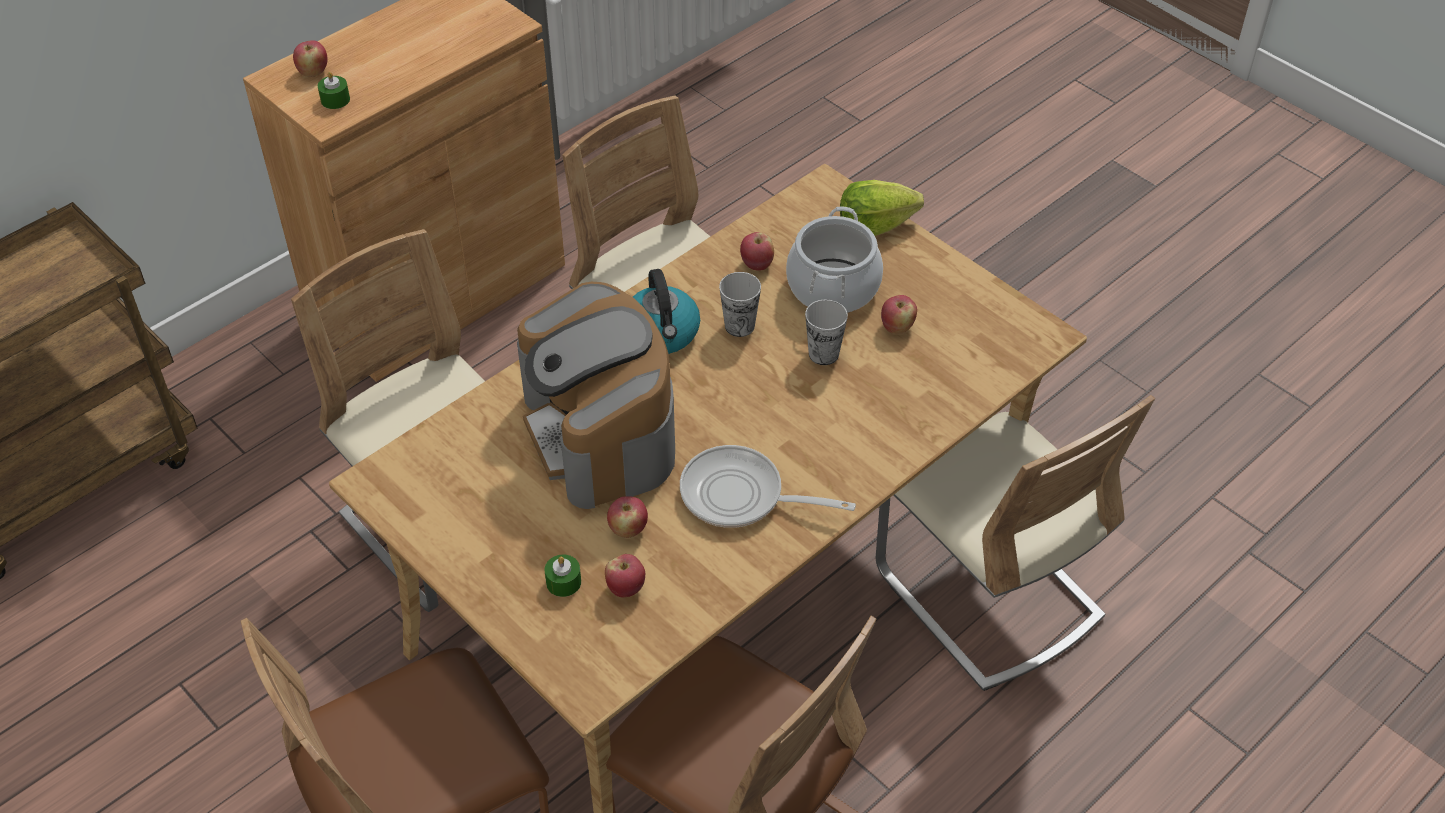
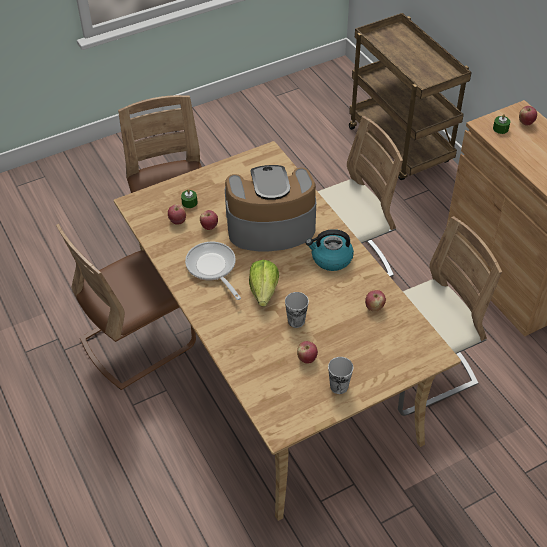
camera: 105 degrees right, 0 degrees up
frying pan [680,445,856,528] -> frying pan turned 60 degrees counterclockwise [185,242,241,300]
cup [719,272,761,337] -> cup moved to [328,357,353,394]
cooking pot [786,206,883,313] -> none
lettuce [840,180,924,236] -> lettuce moved to [249,260,279,307]
beige chair [876,395,1155,691] -> none

